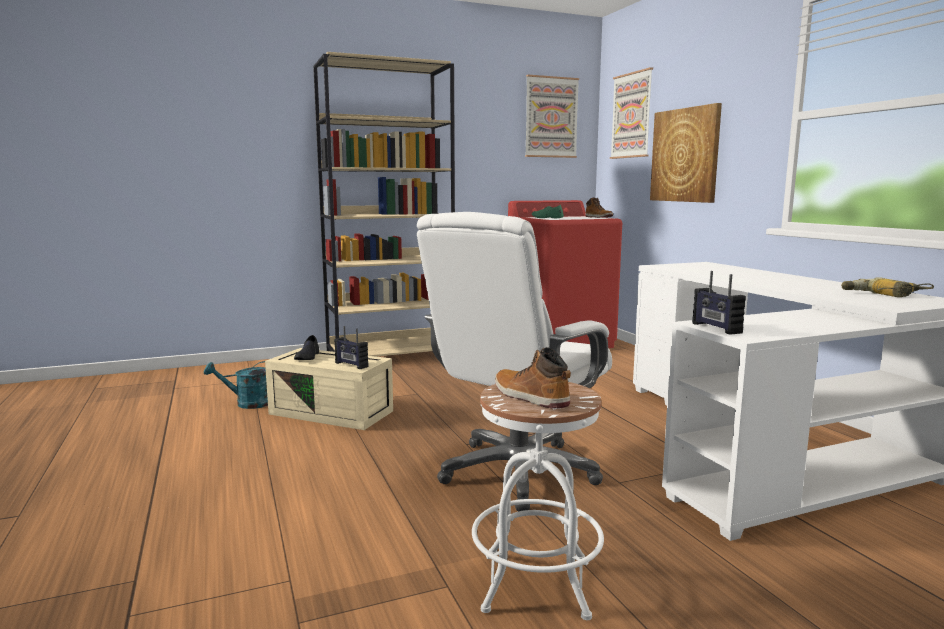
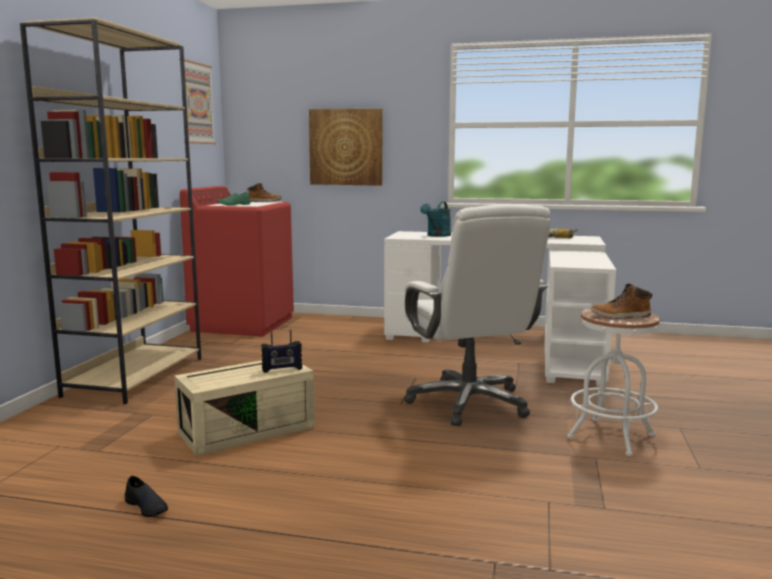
camera: 55 degrees left, 0 degrees up
turquoise watering can [204,361,268,409] -> turquoise watering can moved to [420,202,451,237]
black shoe [294,335,319,360] -> black shoe moved to [125,476,168,517]
picture [610,67,653,159] -> none
radio [692,271,746,335] -> none

